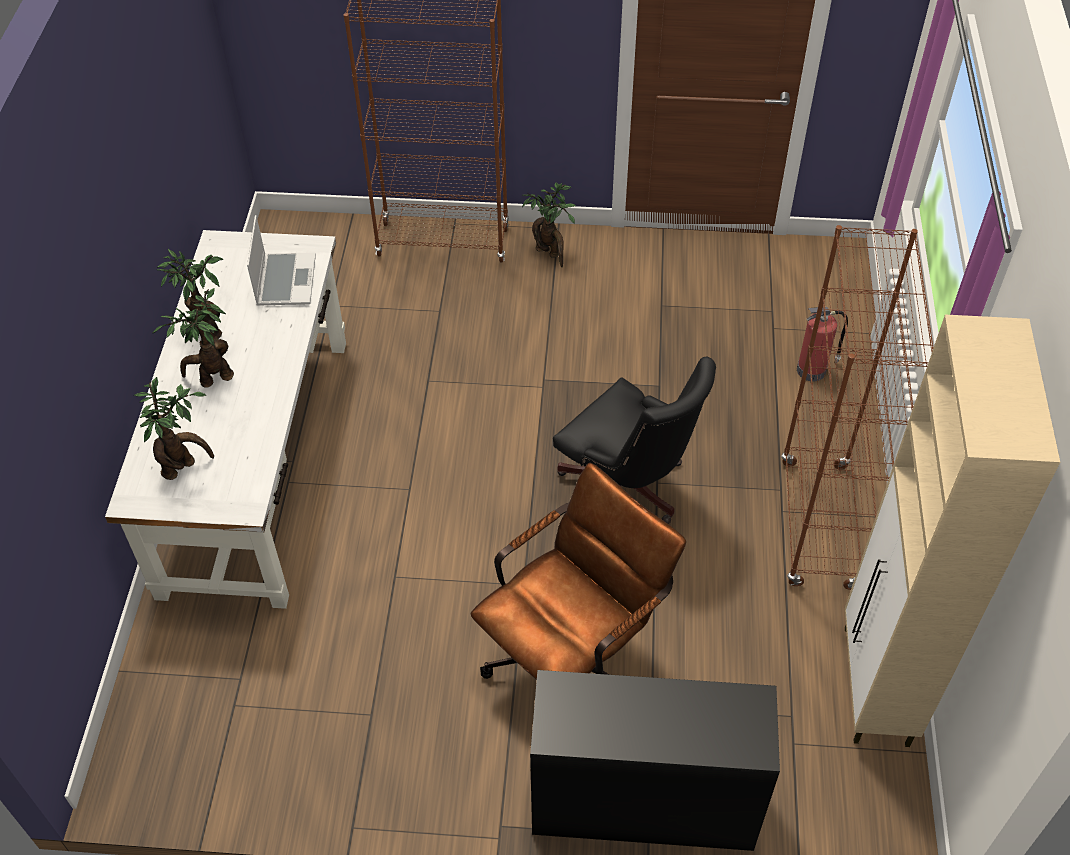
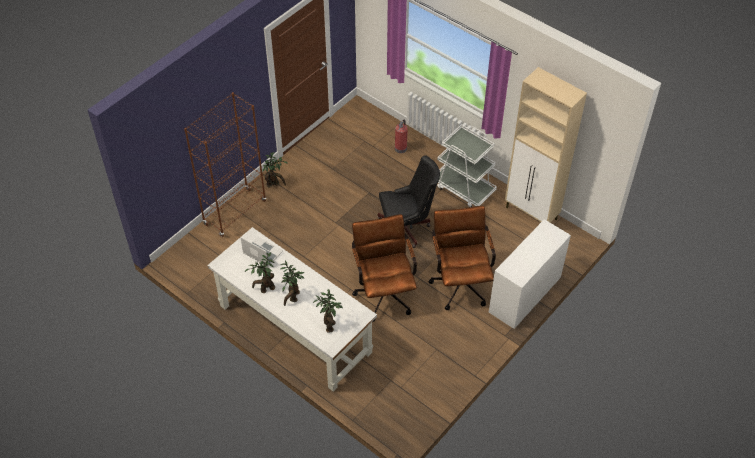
camera: 55 degrees left, 0 degrees up
black desk [530,670,780,851] -> white desk [489,219,571,329]
brown bookcase [781,225,934,590] -> white cart [437,124,497,207]
none -> brown office chair [352,214,417,322]

